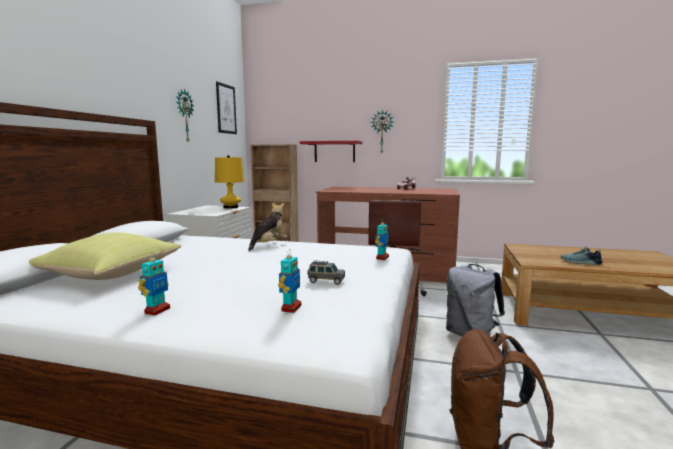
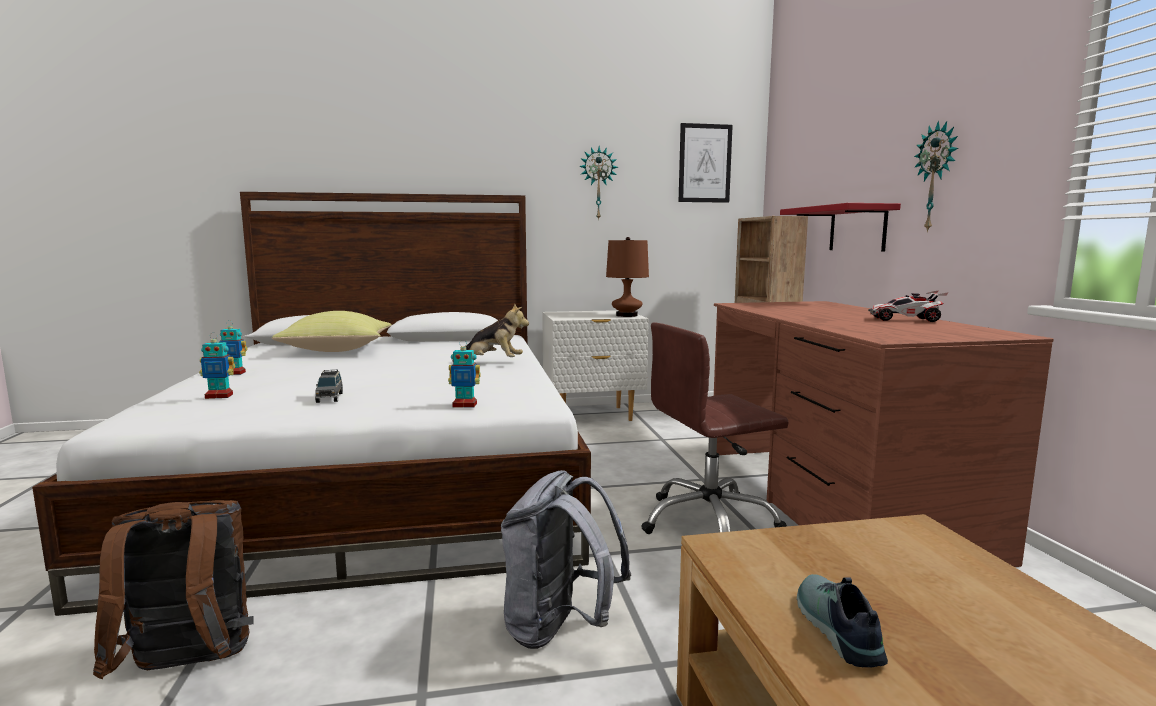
camera: 65 degrees right, 0 degrees up
yellow table lamp [215,155,244,209] -> brown table lamp [606,237,649,317]

